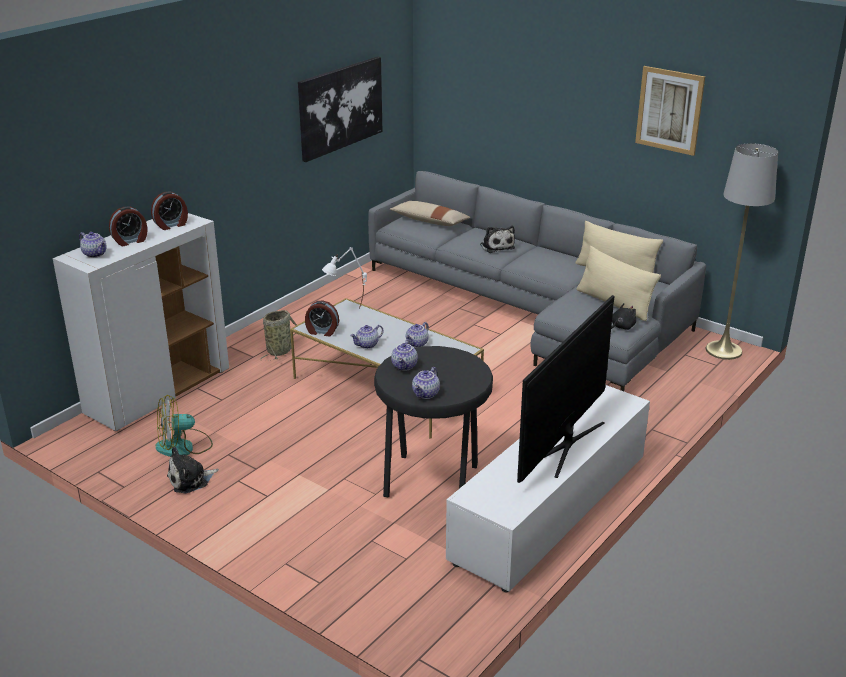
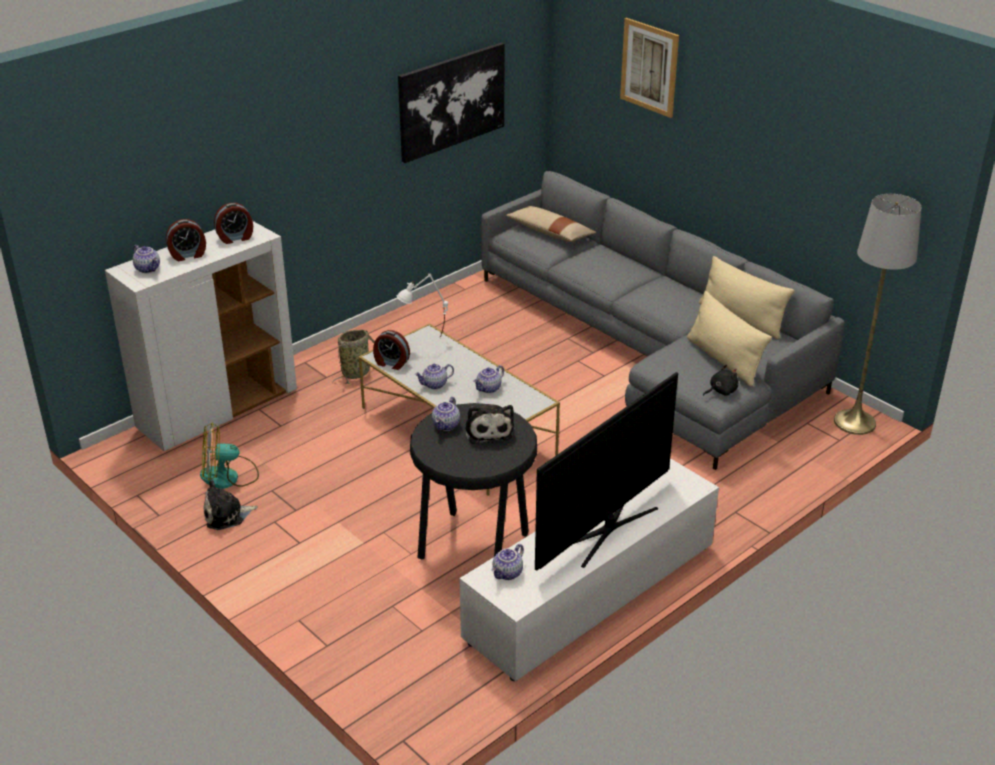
camera: 10 degrees right, 5 degrees up
teapot [412,367,440,399] -> teapot moved to [492,544,524,580]
plush toy [480,226,515,253] -> plush toy moved to [465,405,514,444]
picture [635,66,705,156] -> picture moved to [620,18,679,118]

